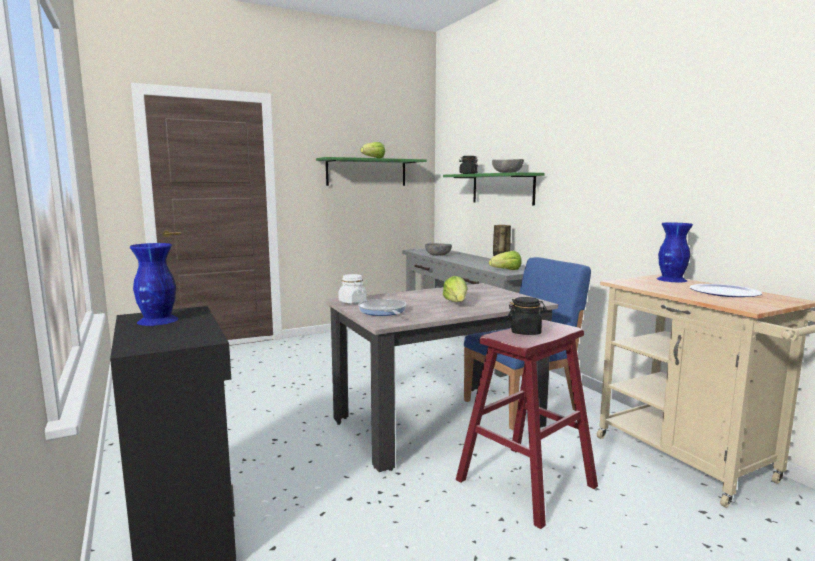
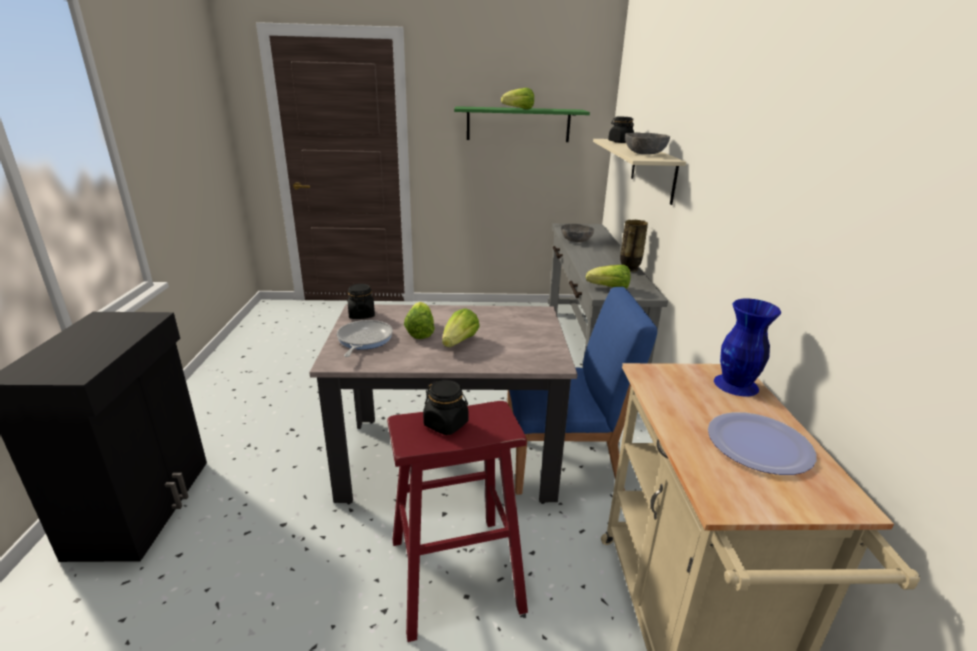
camera: 25 degrees right, 15 degrees up
blue vase [130,243,178,326] -> none
white jar [339,274,367,304] -> black jar [348,284,375,319]
green shelf [443,172,544,206] -> beige shelf [593,139,686,205]
none -> lettuce [404,302,435,339]

